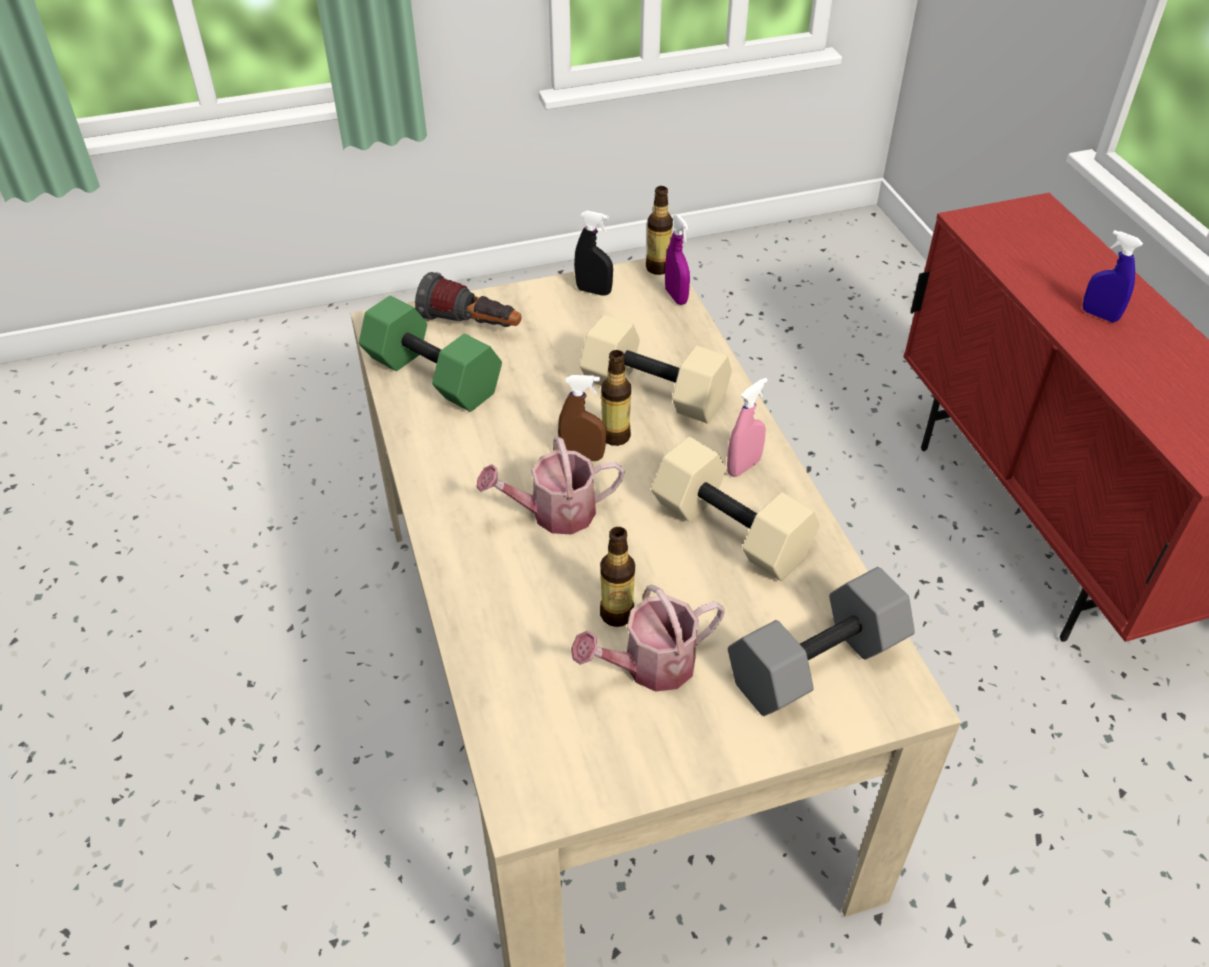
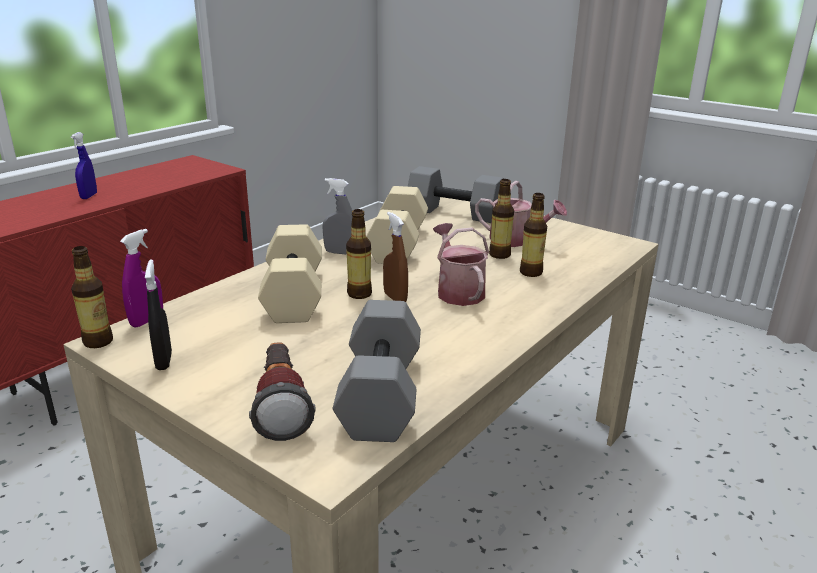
camera: 125 degrees left, 20 degrees down
green dumbbell [359,295,502,412] -> grey dumbbell [333,300,421,442]
watering can [476,437,624,534] -> watering can turned 150 degrees counterclockwise [433,223,489,306]
pink spray bottle [727,377,768,477] -> grey spray bottle [322,178,353,255]
none -> bottle [520,193,547,277]

